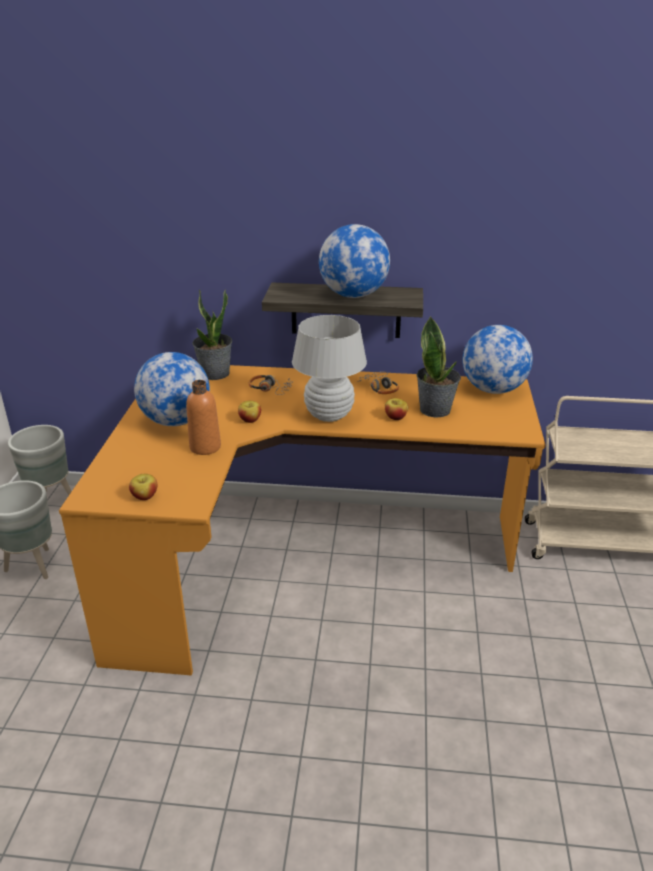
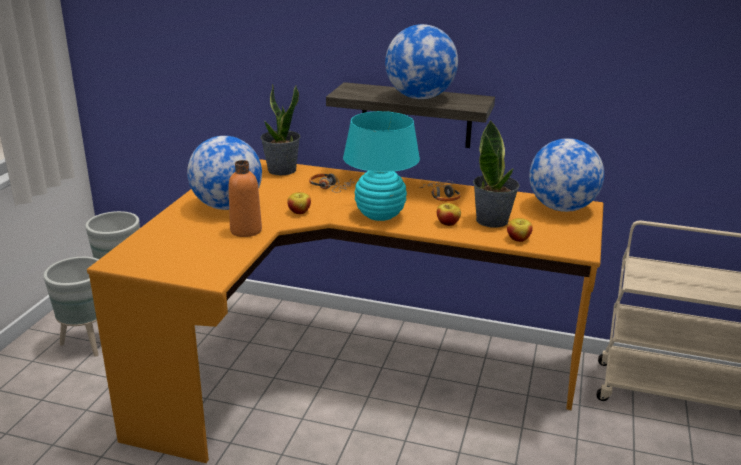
camera: 10 degrees right, 5 degrees down
apple [129,474,157,500] -> apple moved to [507,218,533,242]
white table lamp [292,315,367,422] -> turquoise table lamp [343,111,420,221]

